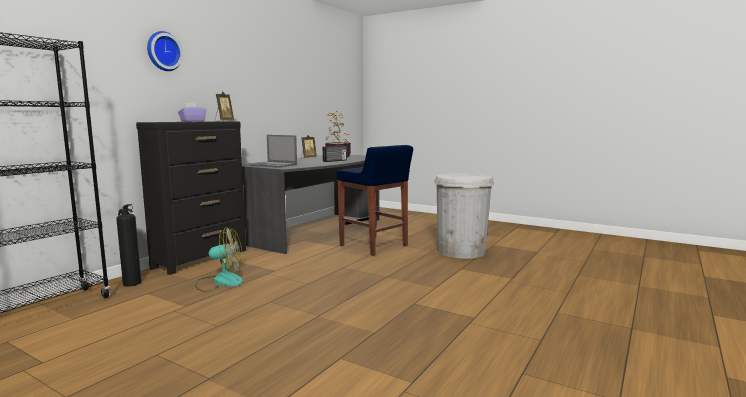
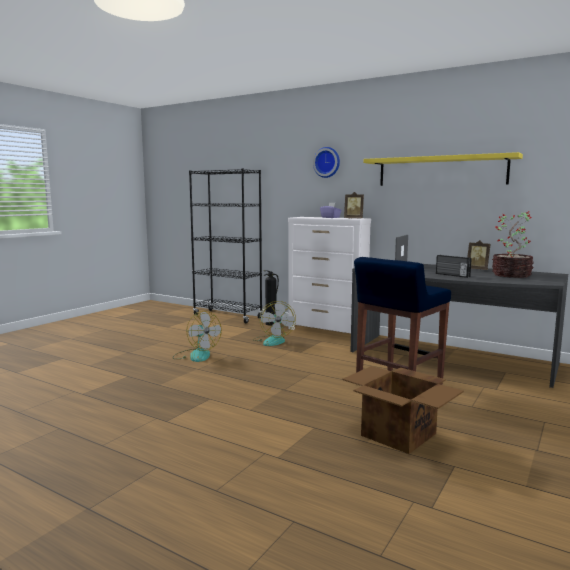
camera: 90 degrees right, 0 degrees up
black dresser [136,121,246,275] -> white dresser [288,217,371,333]
white trash can [434,173,494,259] -> cardboard box [342,366,464,454]
none -> fan [172,311,222,362]
none -> yellow shelf [364,152,523,186]

